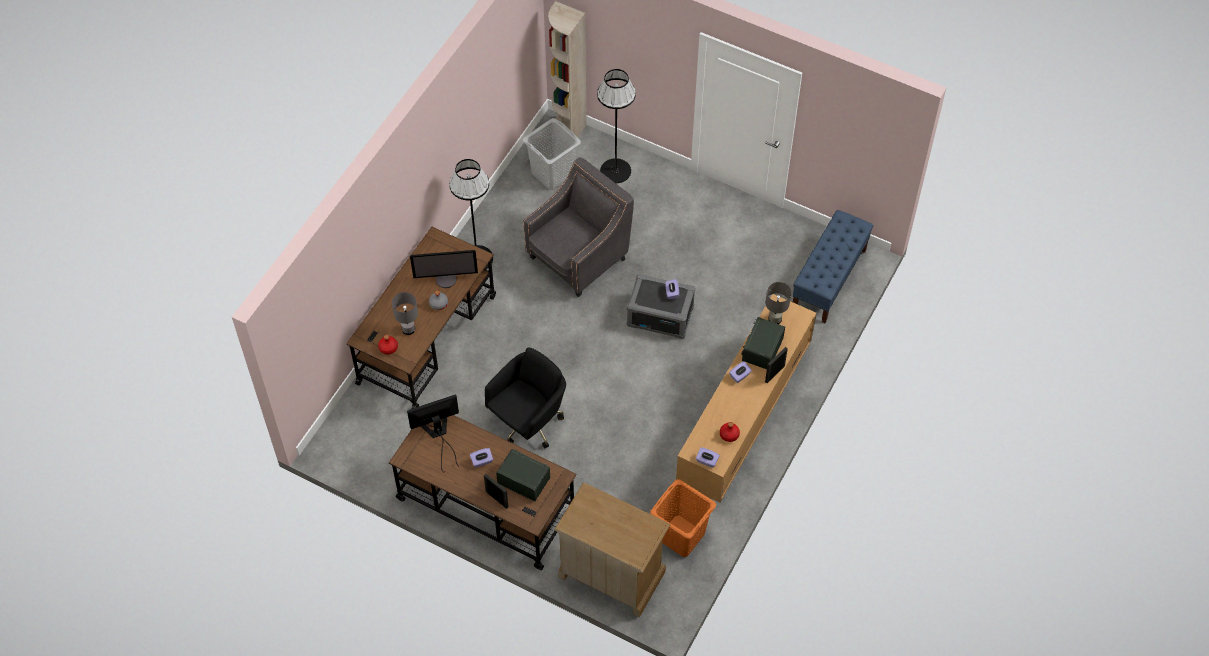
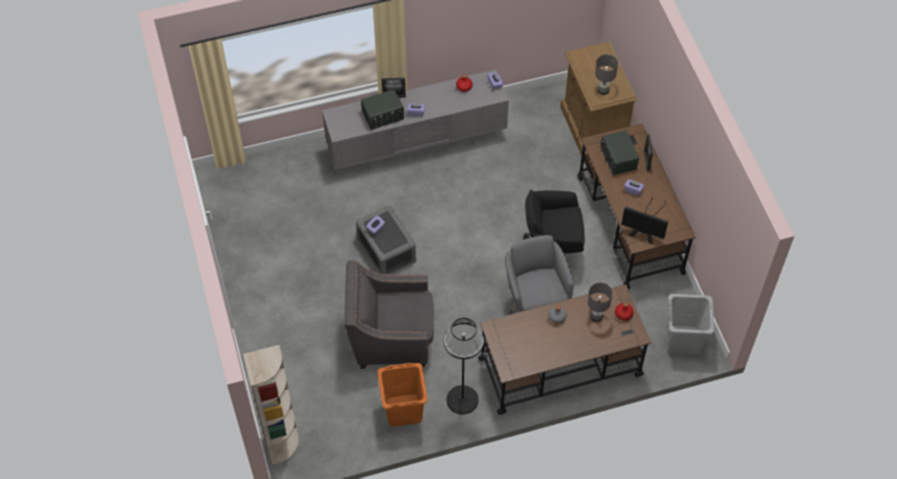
camera: 135 degrees left, 0 degrees up
monitor [410,250,478,288] -> none
grey laundry basket [522,118,581,190] -> grey laundry basket moved to [667,294,714,354]
black floor lamp [597,69,636,183] -> none
orange laundry basket [650,479,716,557] -> orange laundry basket moved to [377,363,428,427]
brown cabinet [676,294,816,503] -> grey cabinet [322,70,509,170]
grey table lamp [765,282,791,324] -> grey table lamp moved to [595,54,618,95]
blue bench [793,210,874,323] -> none
none -> grey office chair [505,235,574,315]

